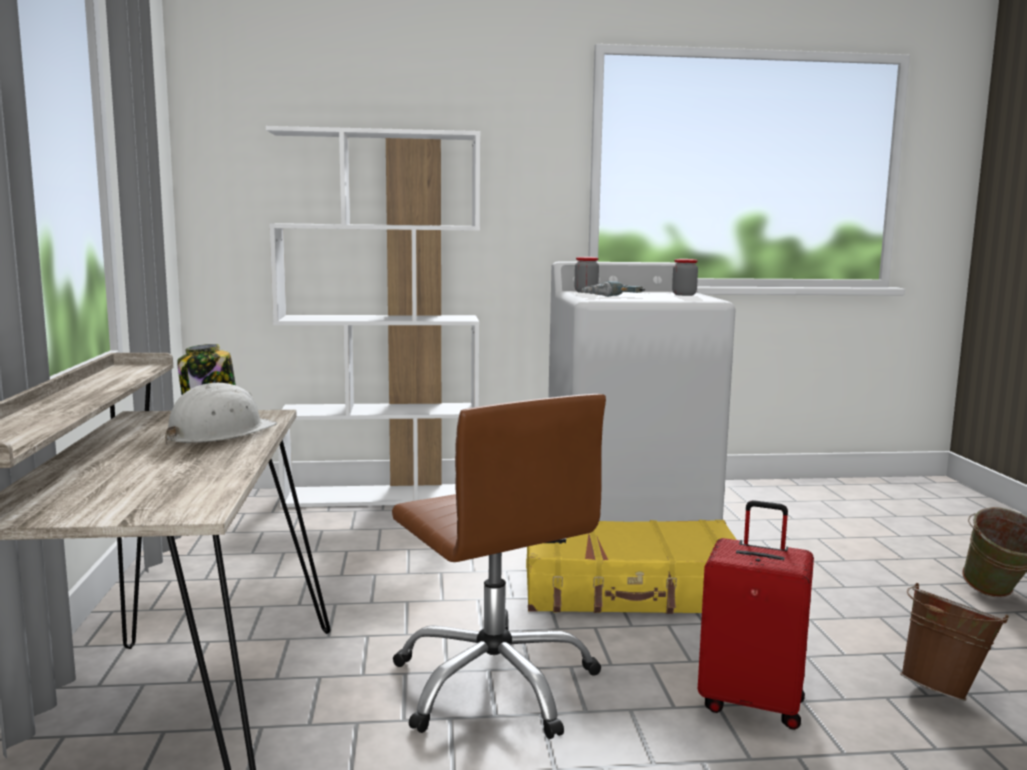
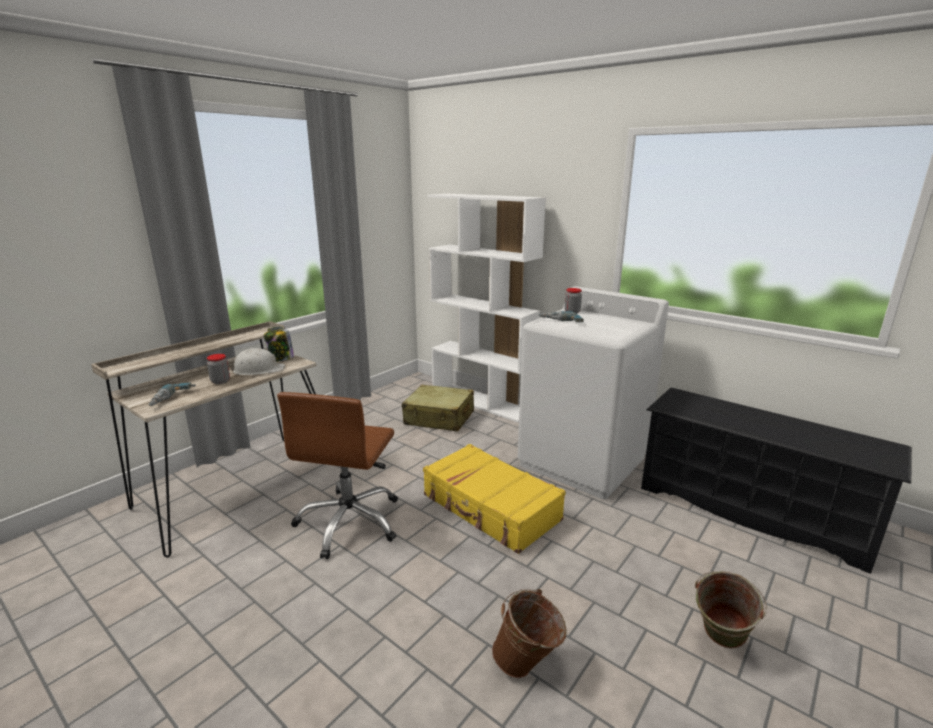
camera: 45 degrees right, 10 degrees up
jar [672,259,698,296] -> jar moved to [207,354,230,384]
red suitcase [698,500,814,730] -> none
none -> power drill [149,382,196,406]
none -> beige suitcase [402,385,474,432]
none -> black shoe rack [641,388,912,574]

